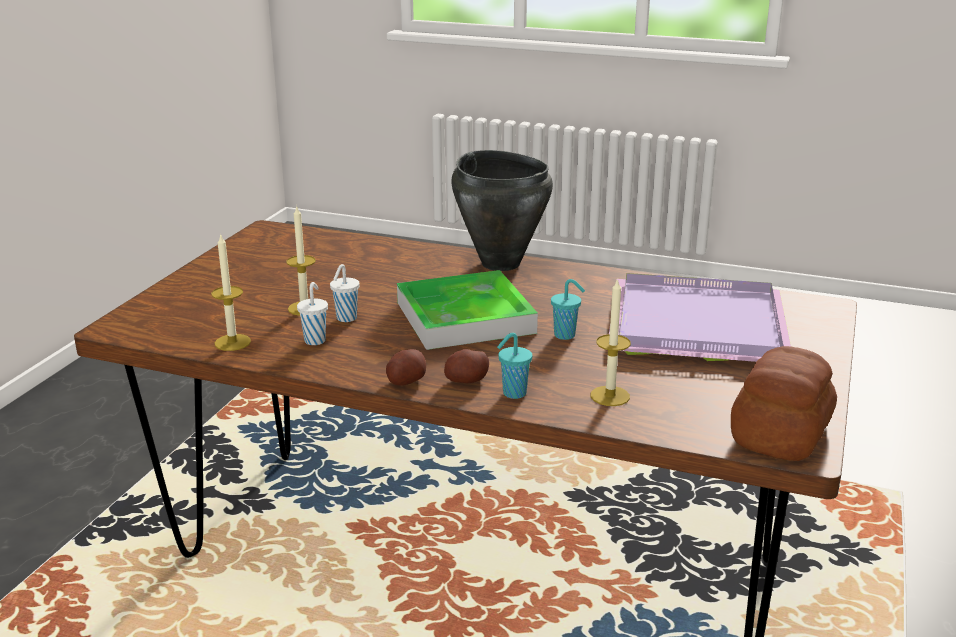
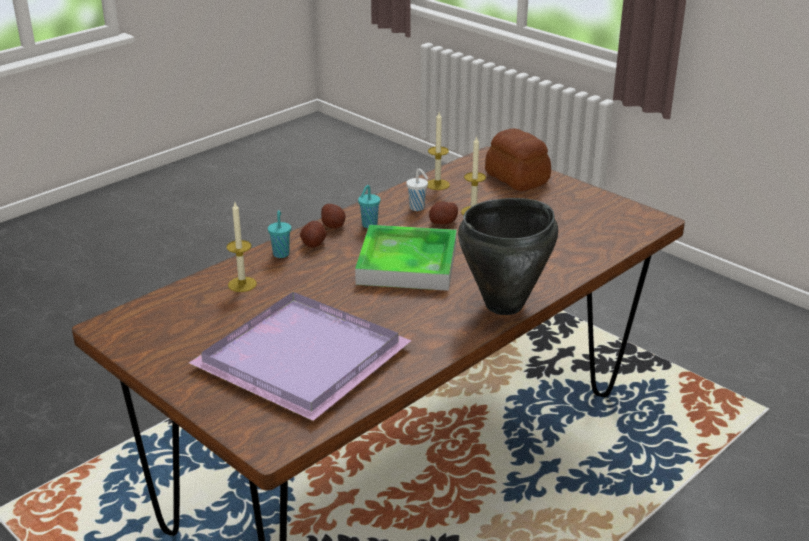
camera: 115 degrees right, 5 degrees up
white cup [330,264,360,322] -> potato [429,202,458,224]
turquoise cup [551,279,585,340] -> turquoise cup moved to [358,185,380,228]
bread [731,346,837,461] -> bread moved to [485,129,551,191]

